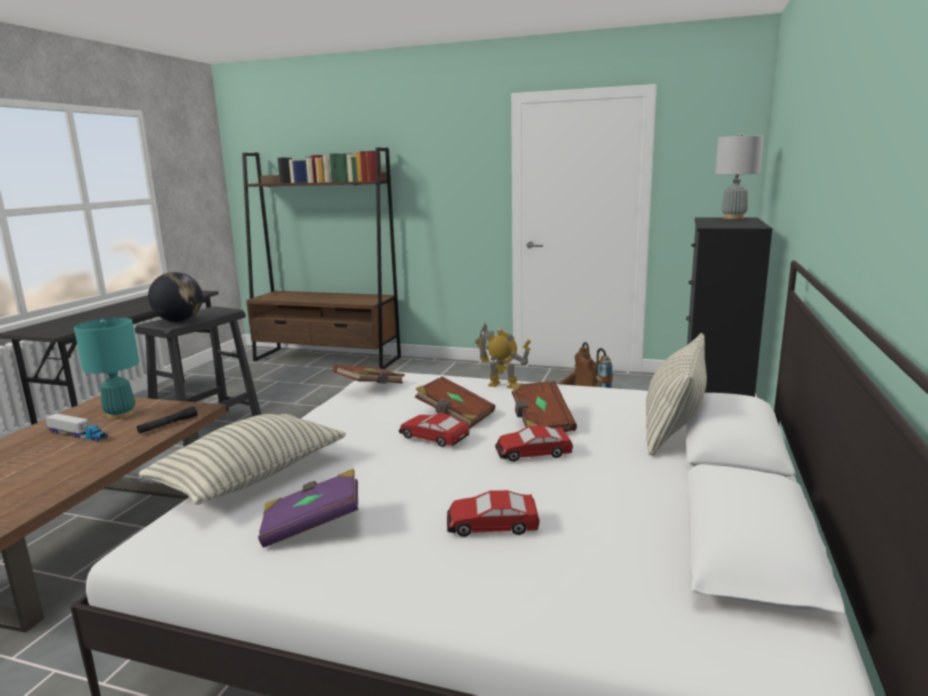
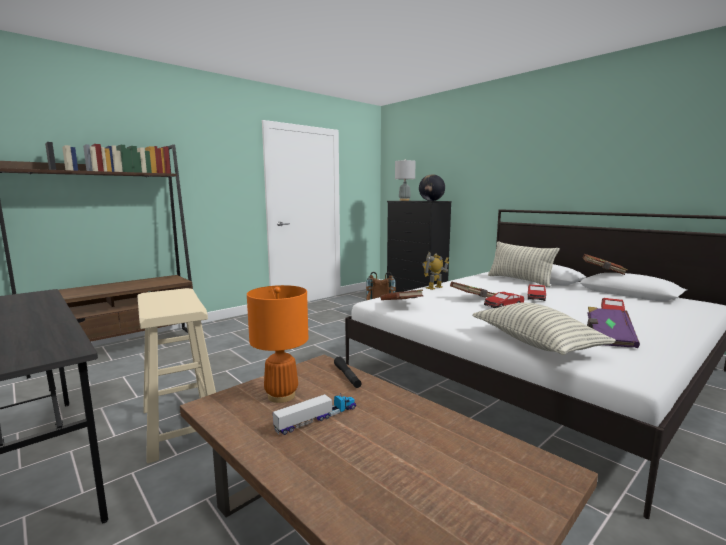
camera: 60 degrees left, 5 degrees down
turquoise table lamp [74,318,139,420] -> orange table lamp [247,285,308,403]
black stool [135,306,261,447] -> beige stool [137,288,216,463]
globe [148,272,203,322] -> globe moved to [419,174,445,201]
brown book [512,381,577,432] -> brown book moved to [583,254,628,275]

